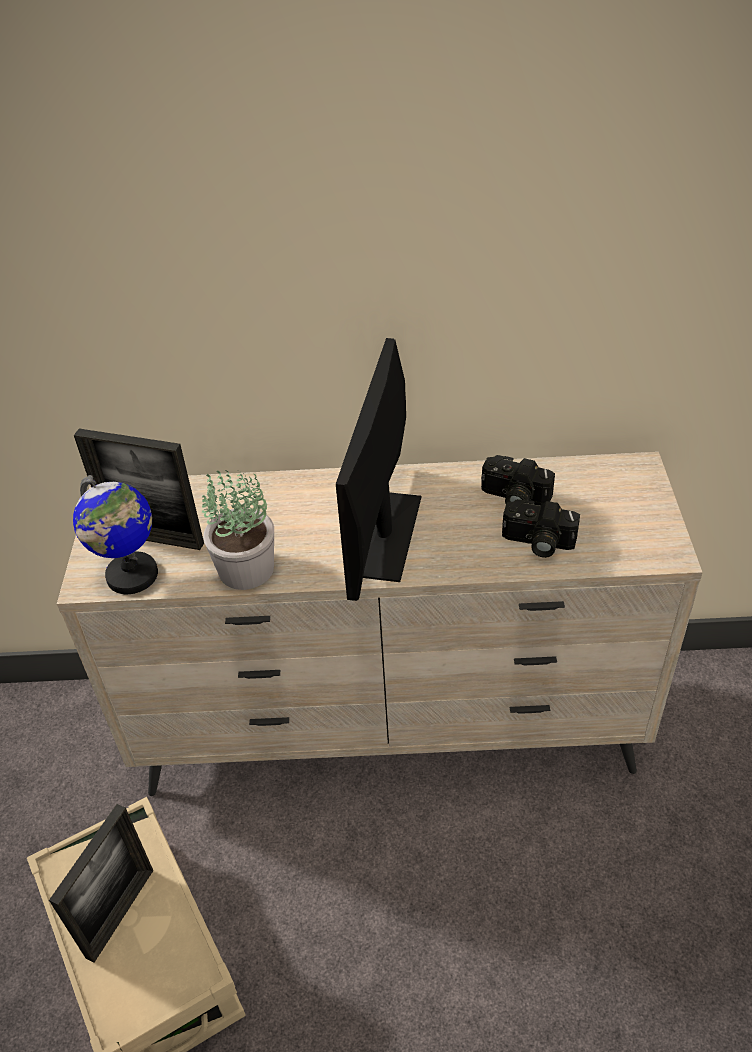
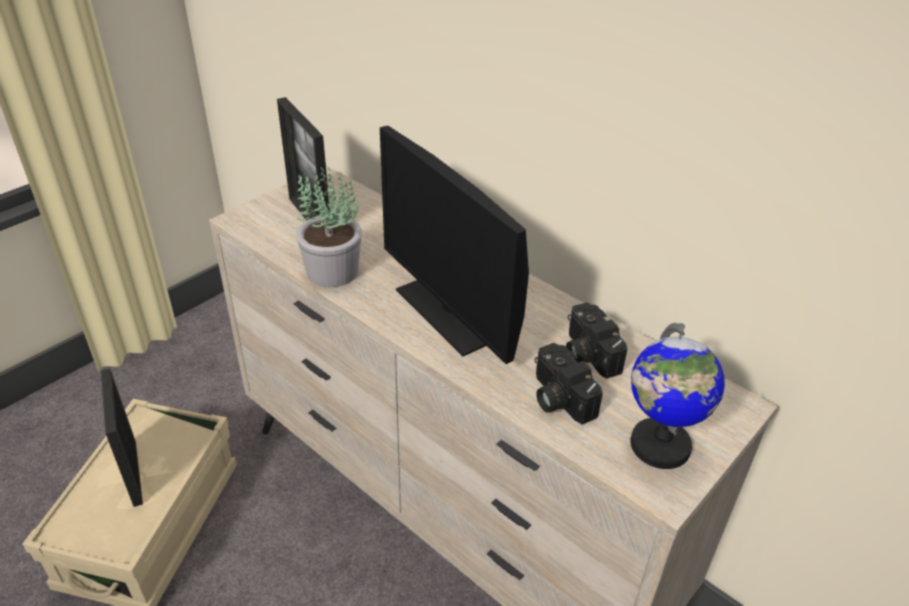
camera: 40 degrees right, 5 degrees down
picture frame [49,804,153,963] -> picture frame turned 90 degrees clockwise [101,369,143,507]
globe [73,475,158,594] -> globe moved to [630,323,725,469]
monitor [336,338,421,601] -> monitor turned 90 degrees counterclockwise [380,126,529,364]

